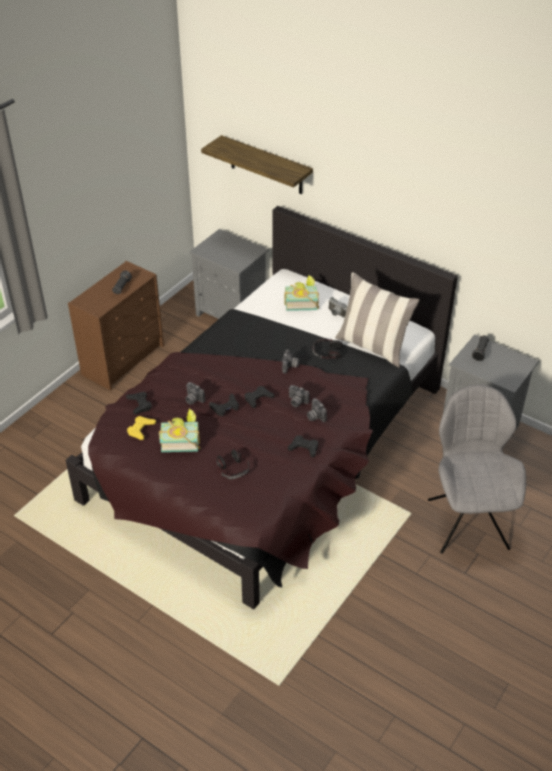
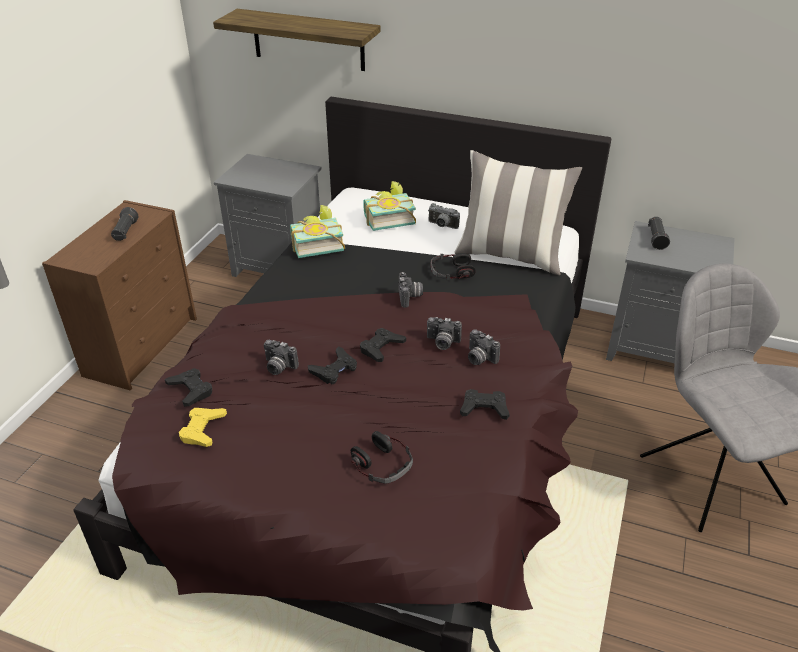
camera: 15 degrees left, 5 degrees down
book [159,409,200,452] -> book moved to [290,205,345,258]

